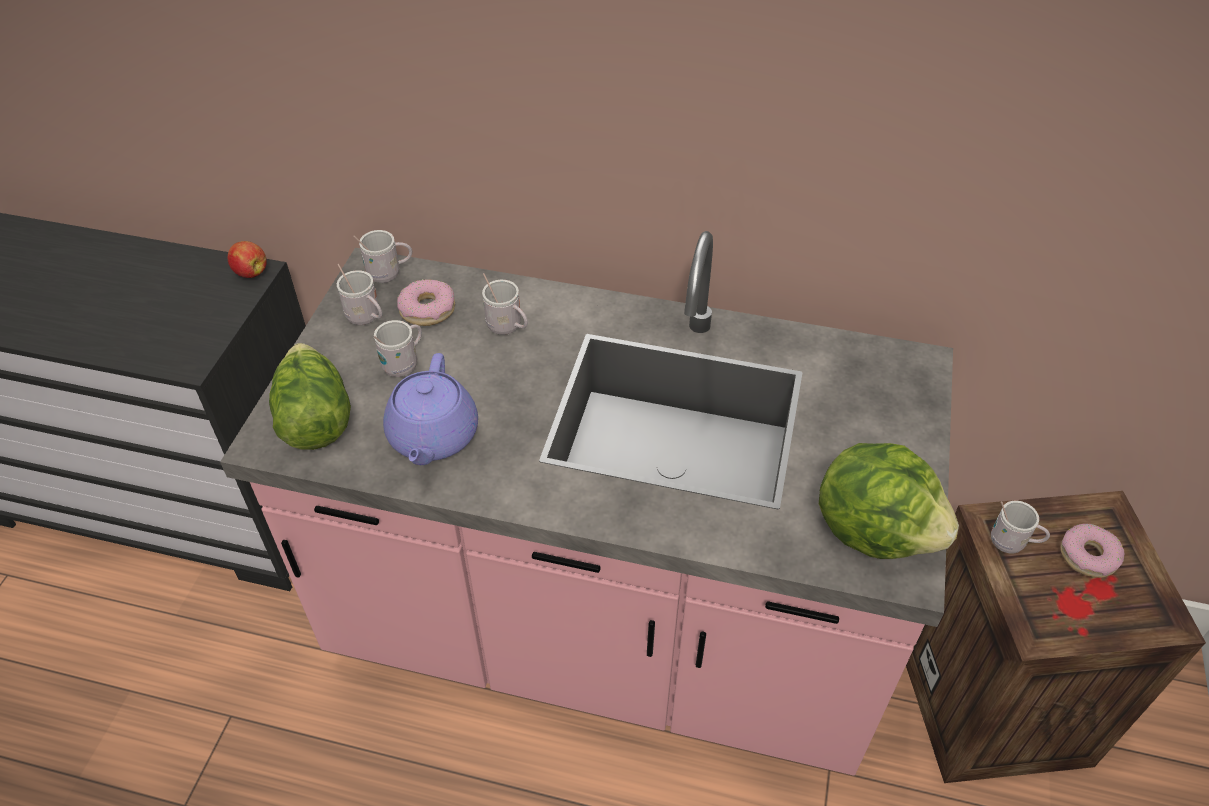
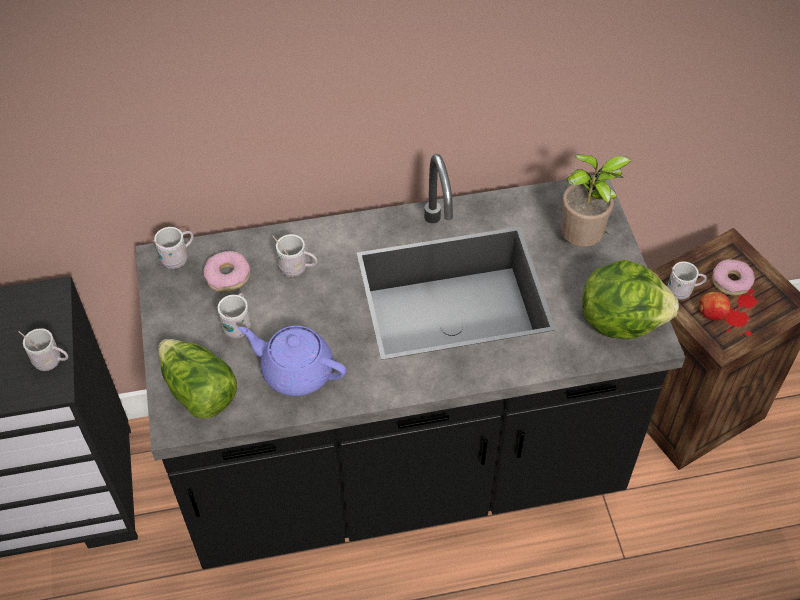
camera: 25 degrees left, 5 degrees up
pink counter [220,231,953,776] -> black counter [136,154,686,569]
apple [228,241,267,278] -> apple moved to [699,292,730,321]
white mug [337,264,383,325] -> white mug moved to [18,328,68,371]
purple teapot [383,353,478,465] -> purple teapot turned 135 degrees clockwise [238,326,347,396]
none -> potted plant [561,154,631,247]

